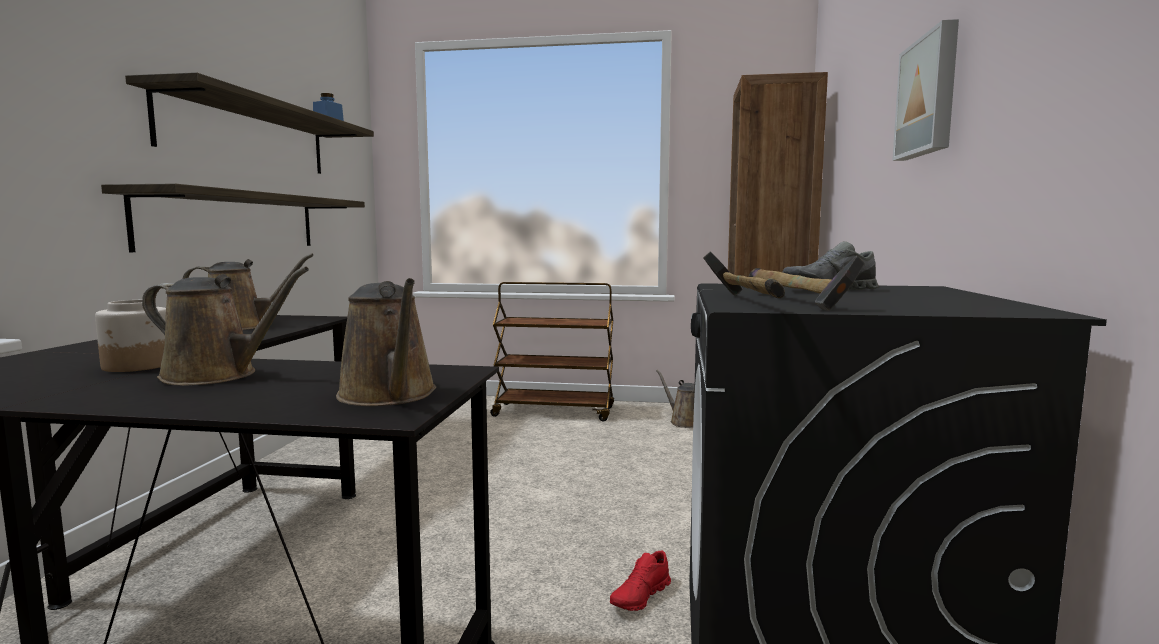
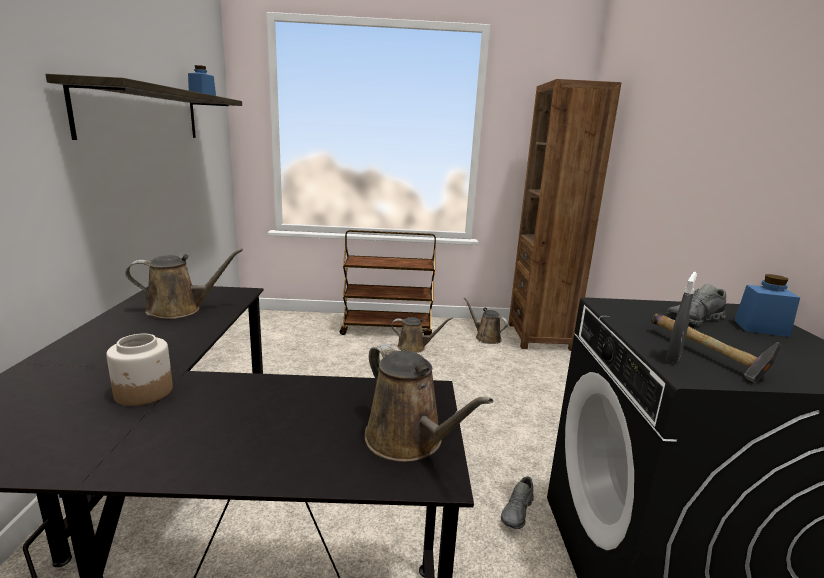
camera: 10 degrees left, 10 degrees up
shelf [101,184,365,252] -> none
brown watering can [142,266,309,386] -> brown watering can moved to [391,317,453,353]
red shoe [610,551,671,611] -> grey shoe [501,476,534,529]
hammer [703,251,785,298] -> grey spray bottle [666,272,697,363]
picture [892,19,959,161] -> none
none -> blue jar [734,274,800,337]

